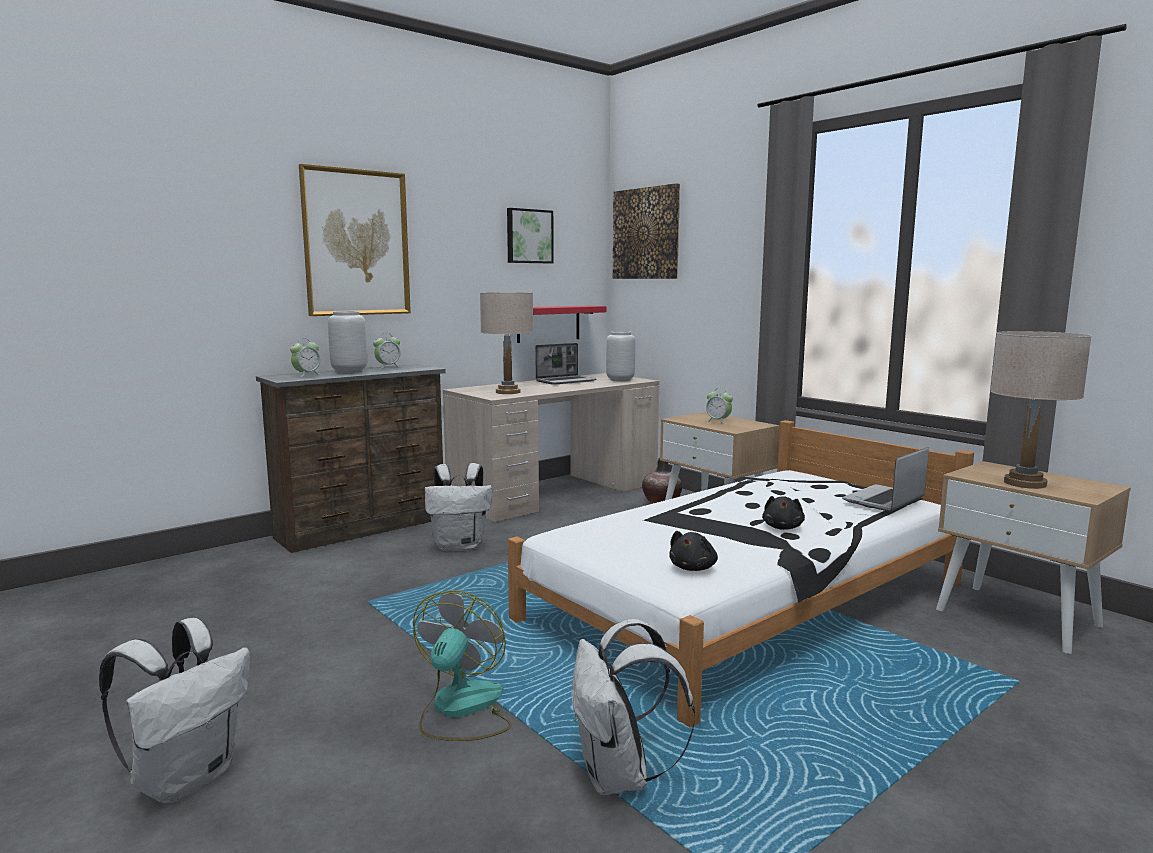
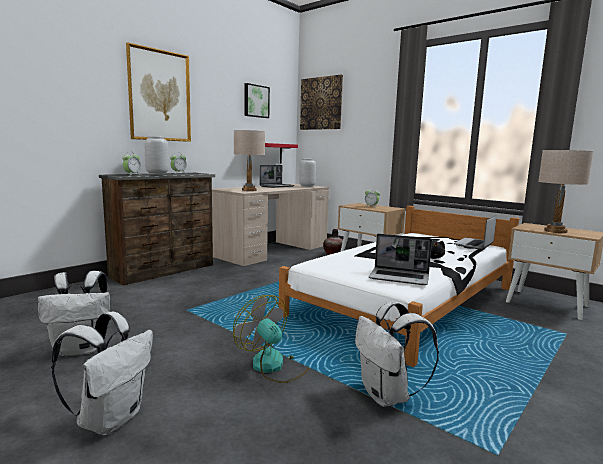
camera: 10 degrees left, 0 degrees up
fan [413,590,512,741] -> fan turned 45 degrees counterclockwise [233,295,309,383]
white backpack [425,463,492,551] -> white backpack moved to [38,271,110,356]
black plush toy [669,531,718,571] -> laptop [369,234,432,285]

